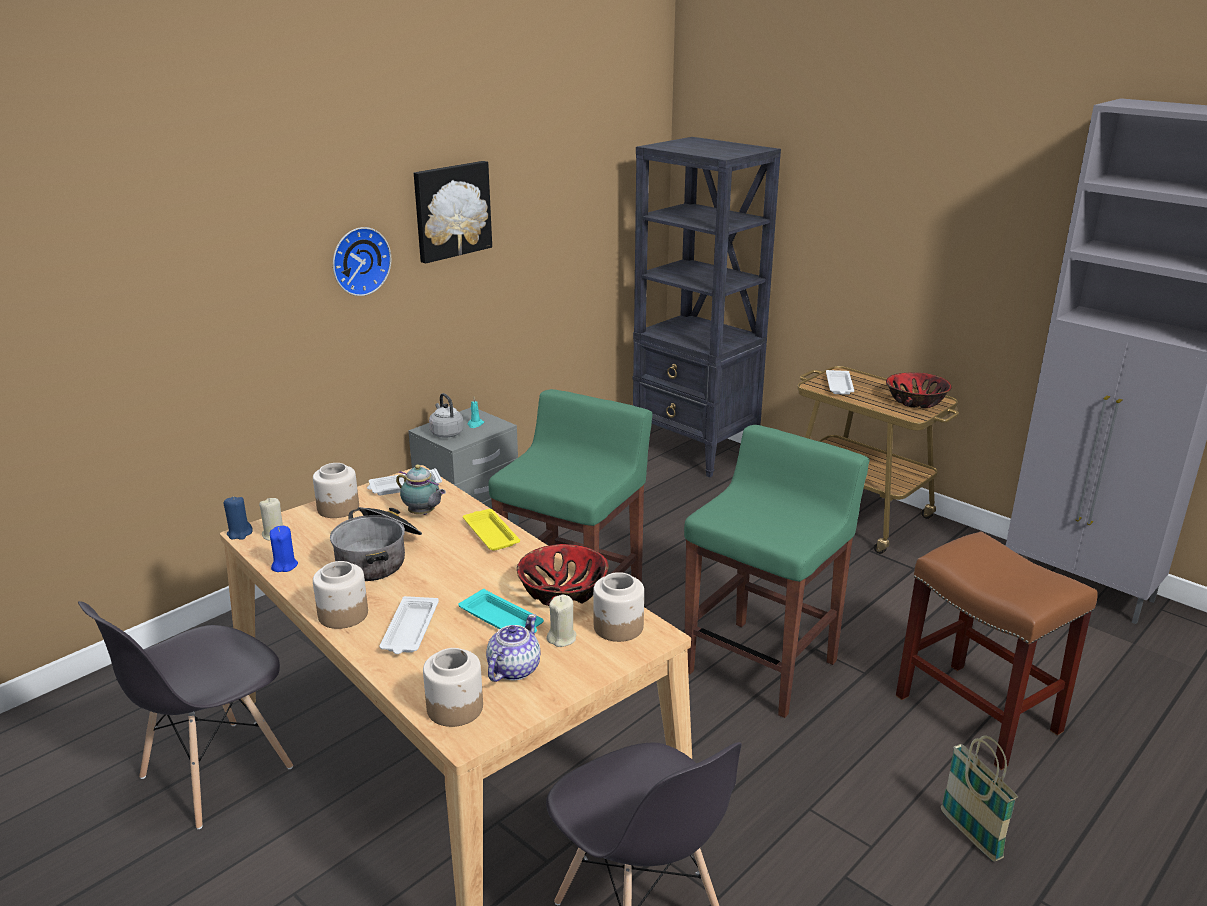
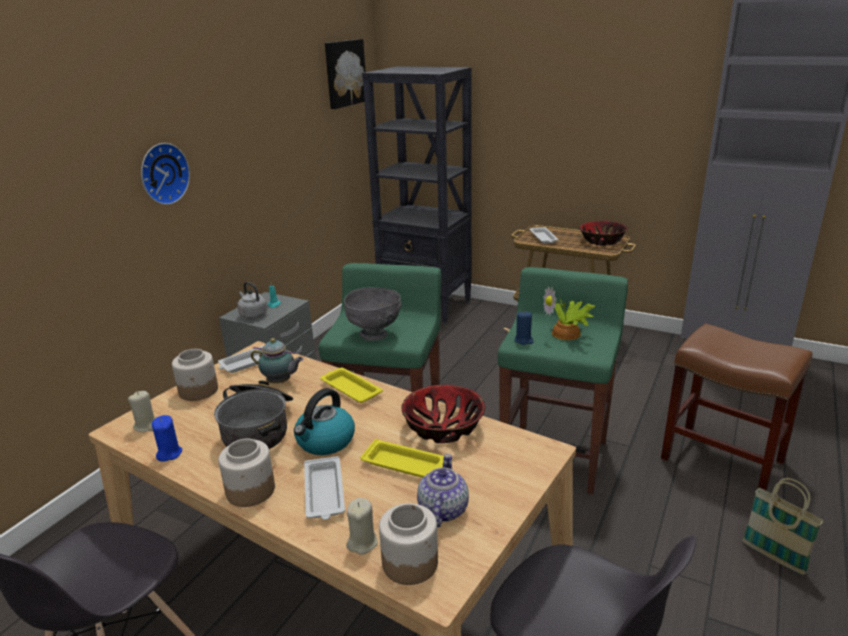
camera: 15 degrees left, 0 degrees up
blue candle [224,496,253,540] -> blue candle moved to [515,311,533,345]
picture [414,161,492,263] -> picture moved to [325,39,366,109]
turquoise tray [459,589,544,633] -> yellow tray [360,439,444,478]
beige candle [546,595,576,647] -> beige candle moved to [346,498,378,555]
jar [593,572,644,642] -> none
none -> kettle [294,388,355,455]
none -> grey bowl [344,287,401,341]
none -> potted plant [543,286,595,340]

